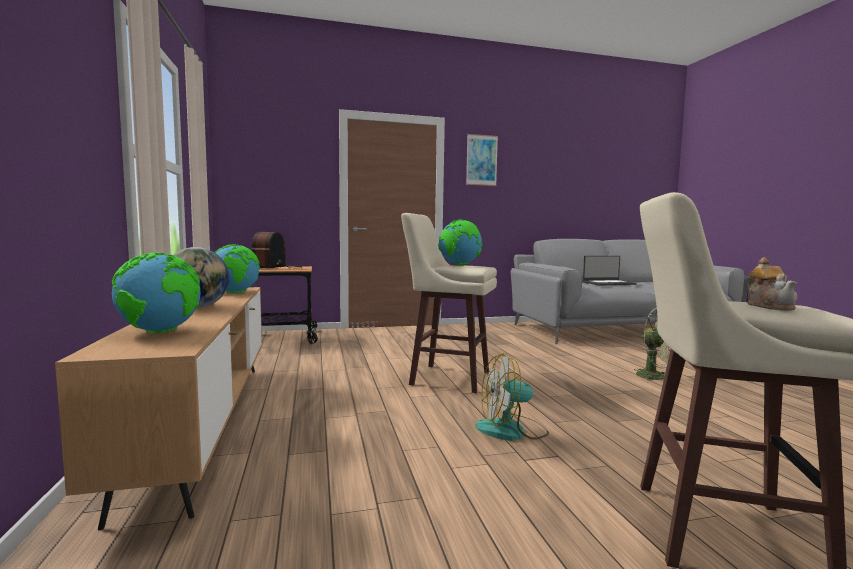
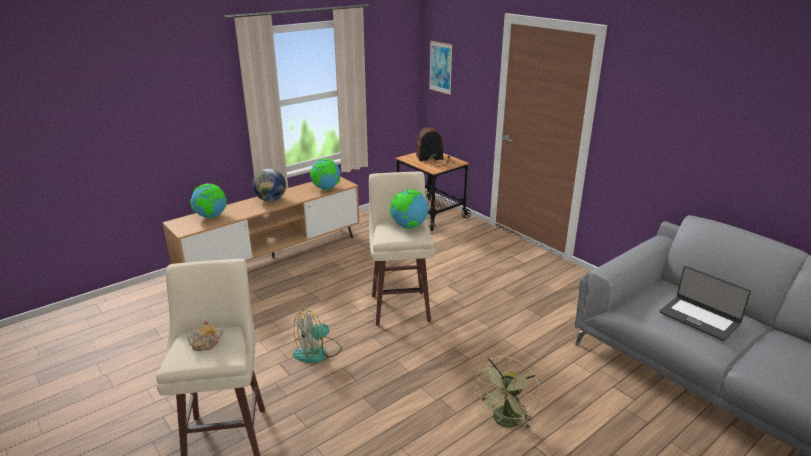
camera: 65 degrees right, 20 degrees up
picture [466,134,498,186] -> picture moved to [429,41,453,95]
fan [476,353,549,441] -> fan turned 90 degrees counterclockwise [293,309,342,363]

